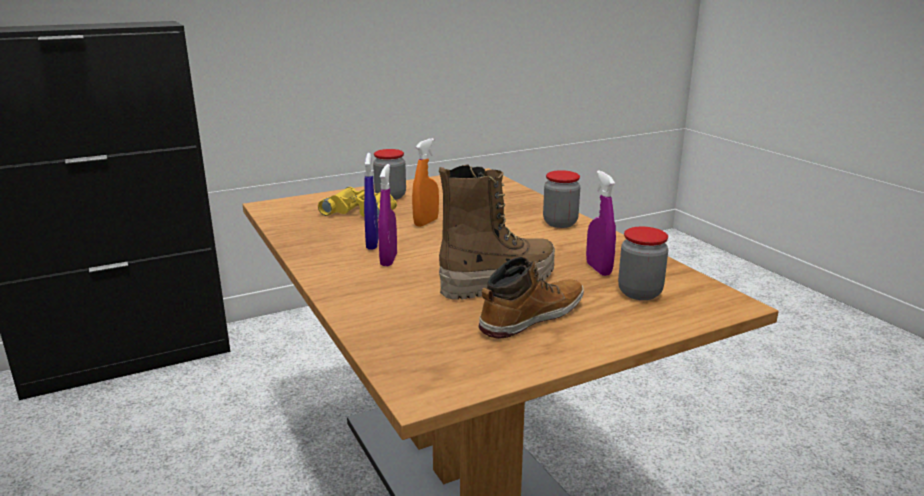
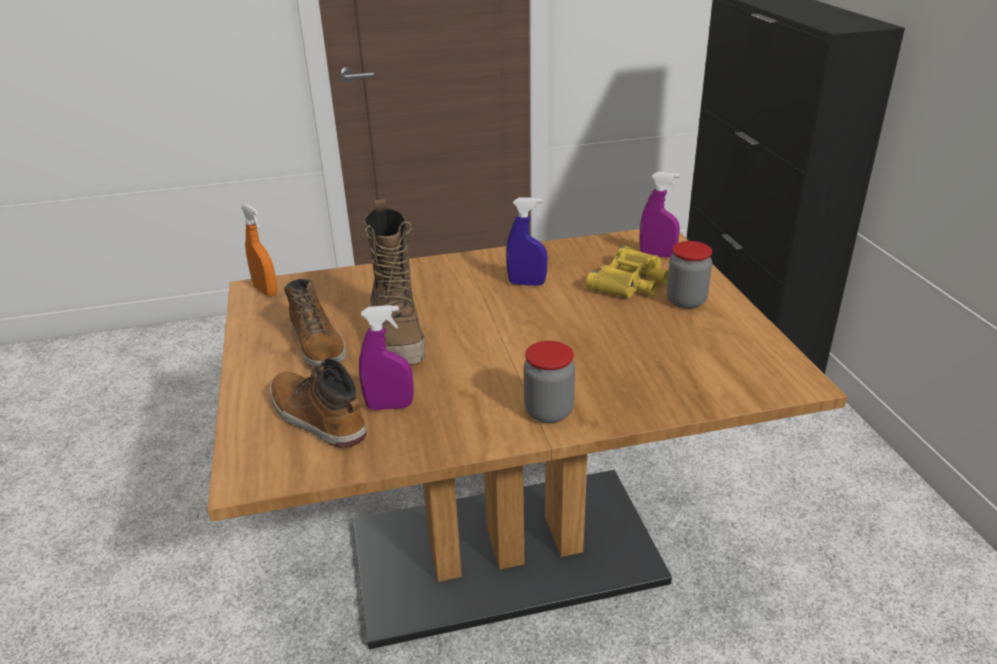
camera: 105 degrees right, 10 degrees up
purple spray bottle [378,164,397,266] -> purple spray bottle moved to [639,172,680,258]
orange spray bottle [412,138,439,227] -> orange spray bottle moved to [241,204,278,296]
jar [618,227,668,300] -> boot [270,358,367,448]

